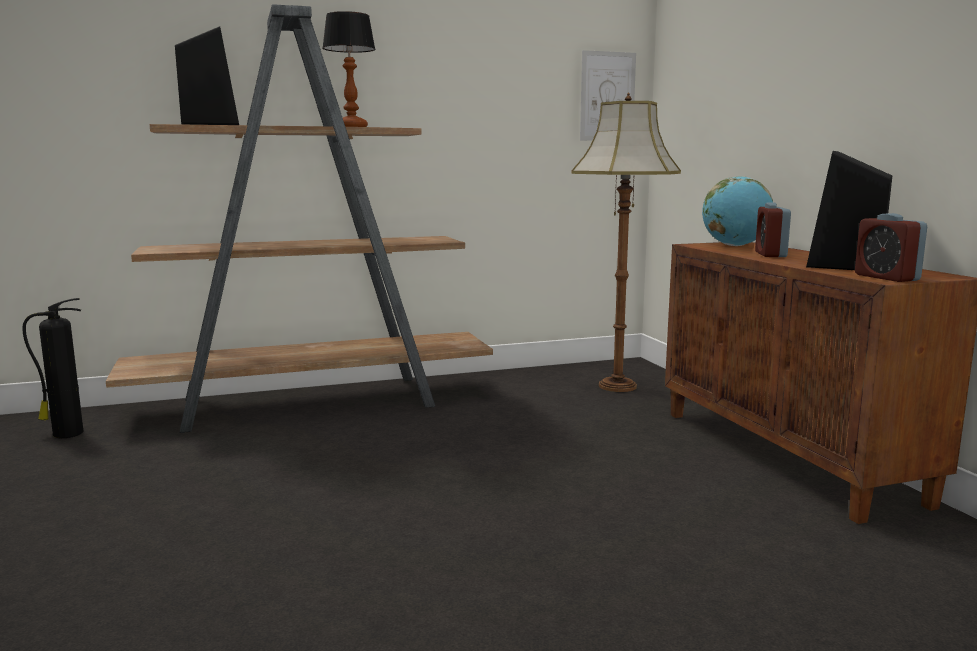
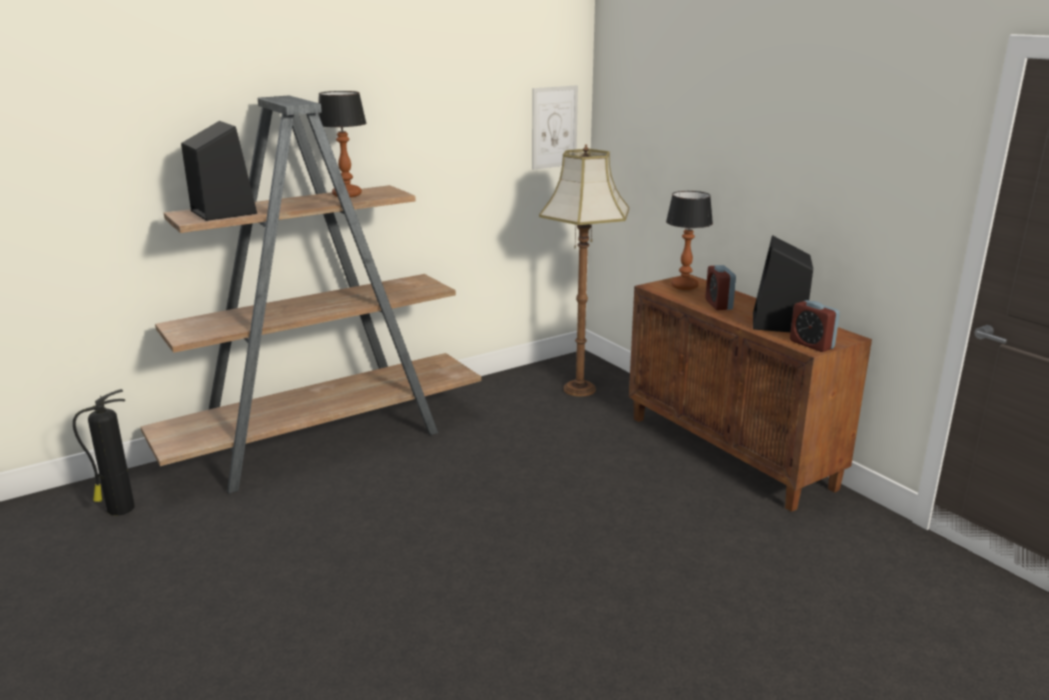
camera: 15 degrees left, 10 degrees up
globe [702,176,773,246] -> table lamp [666,191,713,290]

